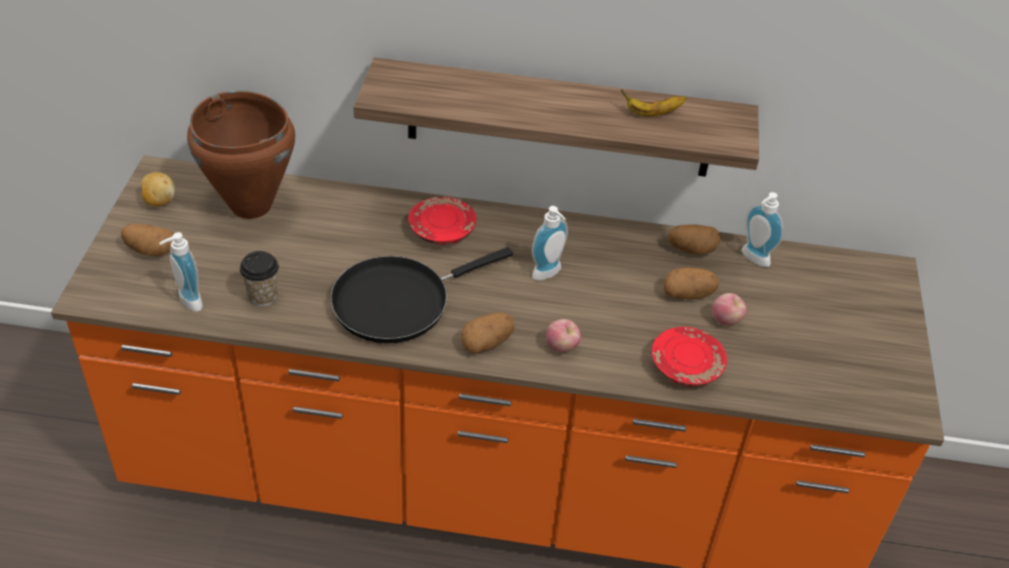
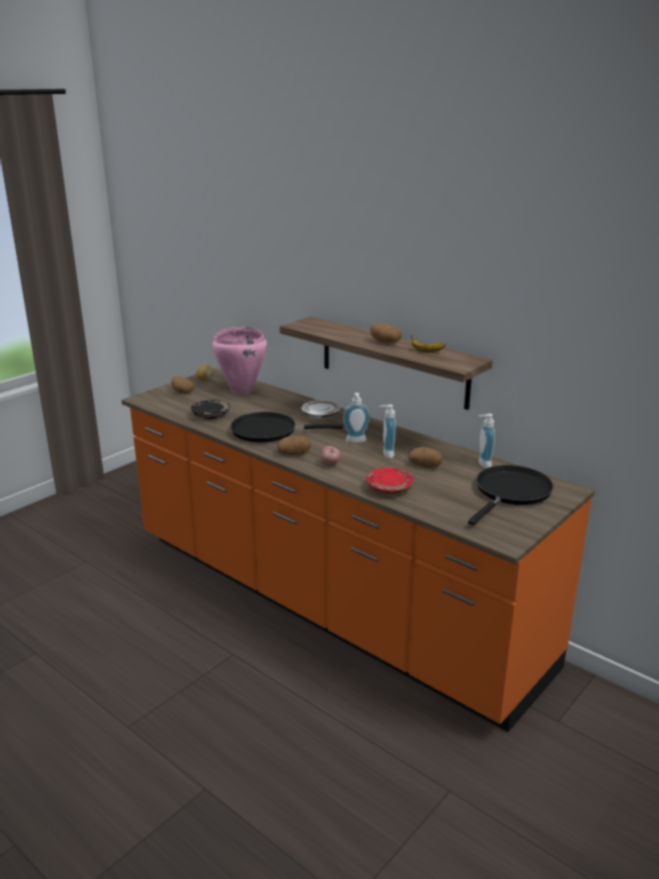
camera: 35 degrees right, 20 degrees down
soap dispenser [159,232,203,312] -> soap dispenser moved to [379,405,396,459]
brown cooking pot [187,91,295,219] -> pink cooking pot [212,327,267,394]
cup [240,251,279,306] -> black plate [191,400,230,419]
red plate [408,197,476,245] -> white plate [301,401,340,419]
potato [668,225,720,254] -> potato moved to [370,324,402,343]
apple [712,293,747,325] -> none
none -> black frying pan [468,465,554,525]

